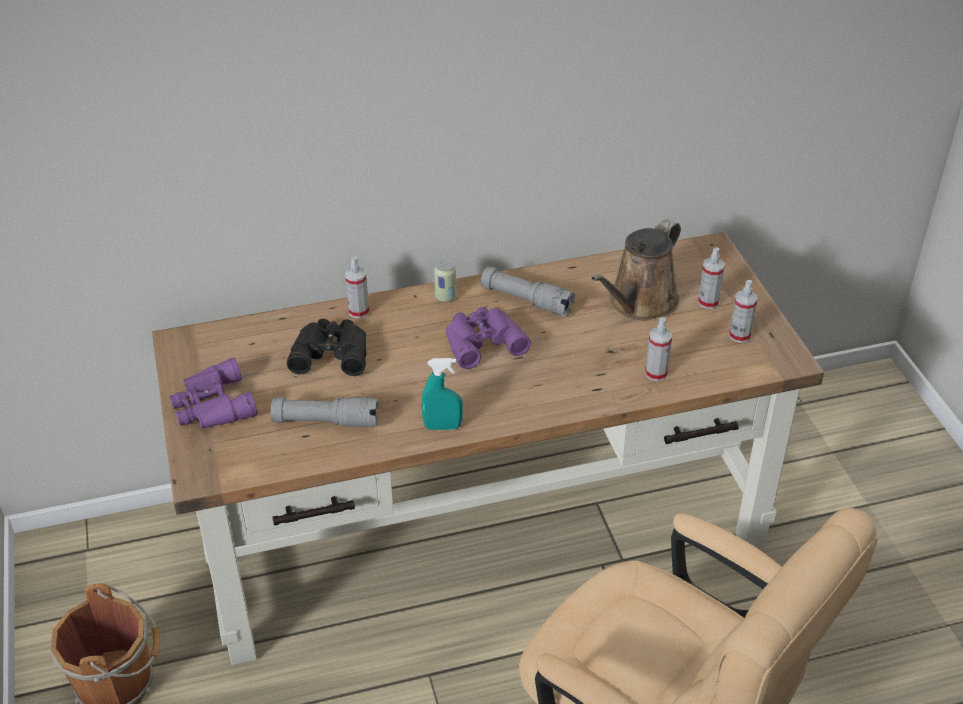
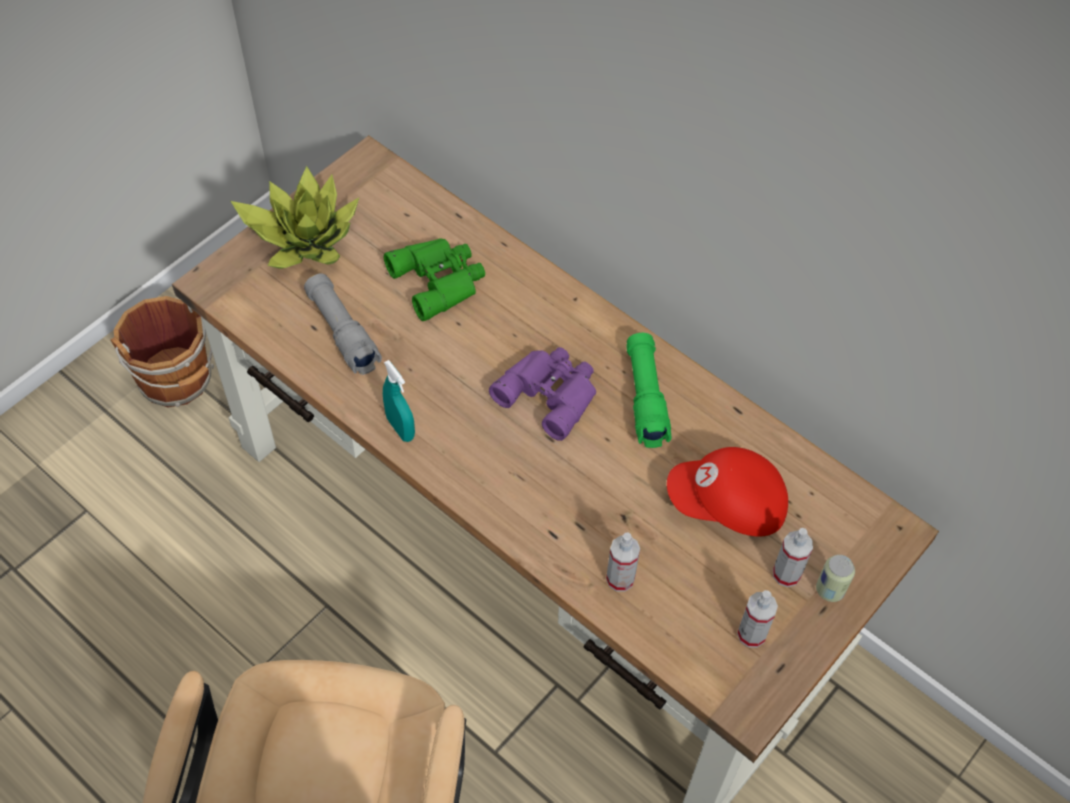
camera: 55 degrees right, 15 degrees up
purple binoculars [169,357,258,428] -> potted plant [231,166,359,269]
black binoculars [287,319,366,376] -> green binoculars [384,238,485,321]
spray bottle [345,257,369,318] -> none
can [434,260,456,302] -> can moved to [816,555,855,602]
grey flashlight [481,266,575,317] -> green flashlight [626,333,671,448]
brown watering can [592,219,681,320] -> red cap [667,447,788,537]

